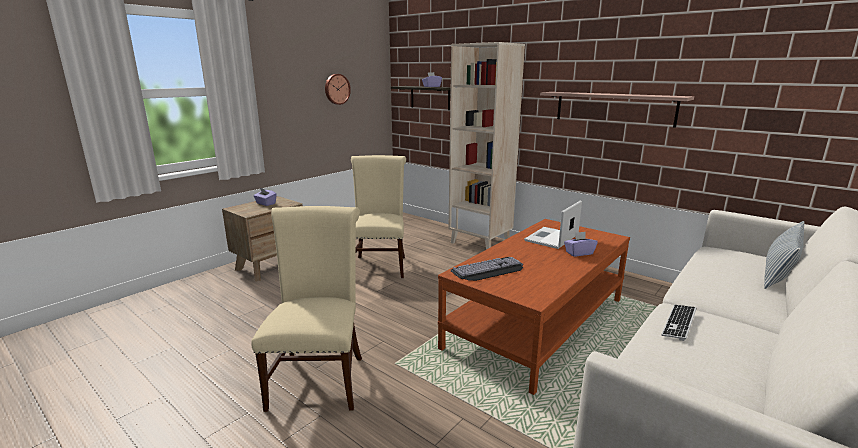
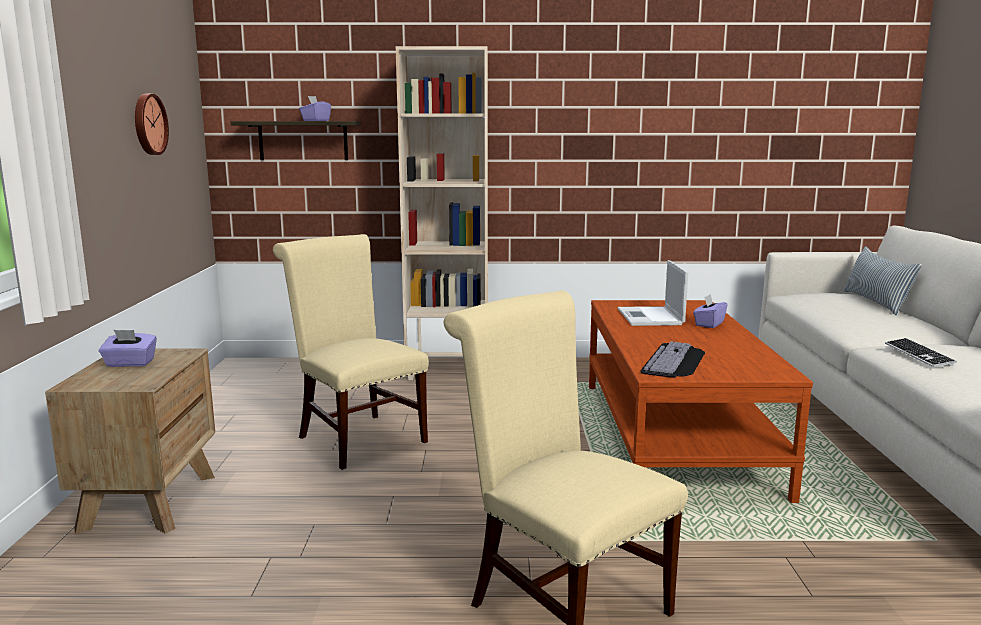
camera: 40 degrees left, 5 degrees down
shelf [540,92,694,128] -> none

